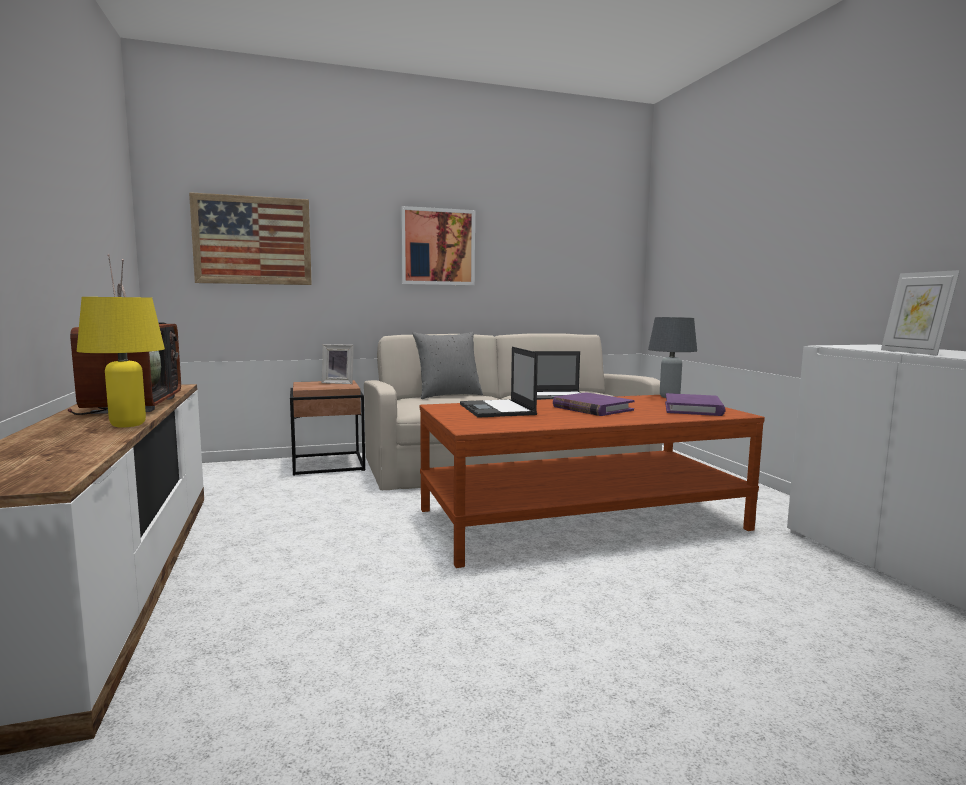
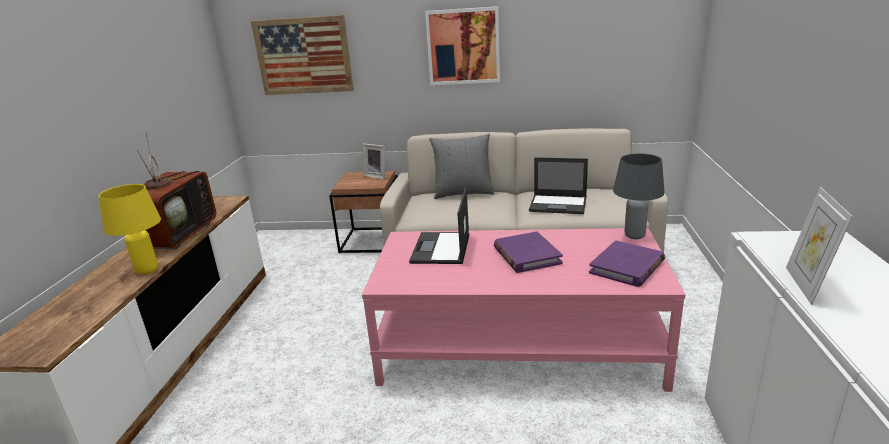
camera: 25 degrees right, 15 degrees up
brown coffee table [420,395,765,568] -> pink coffee table [362,228,686,392]

